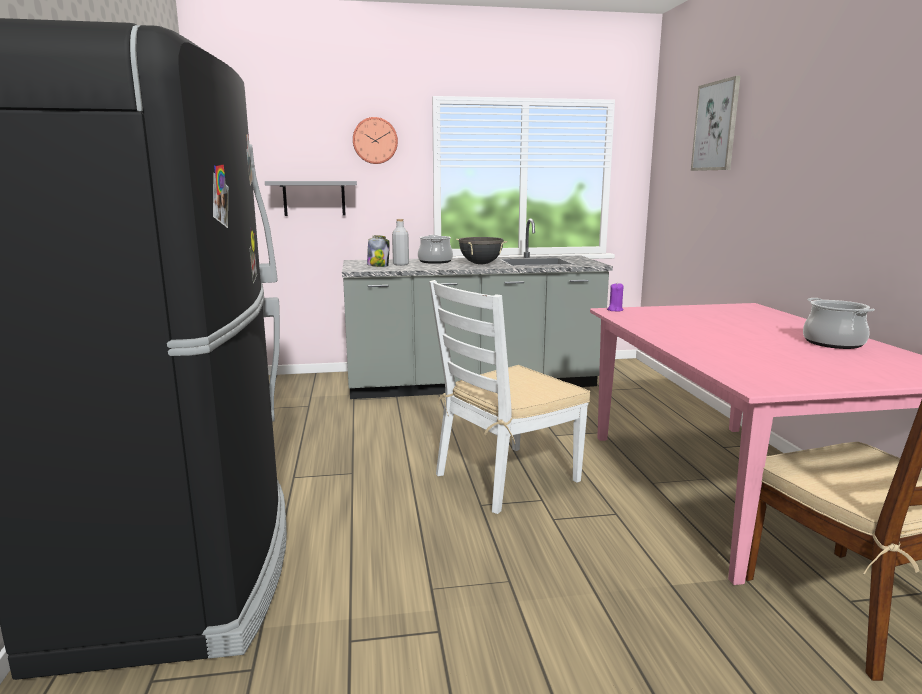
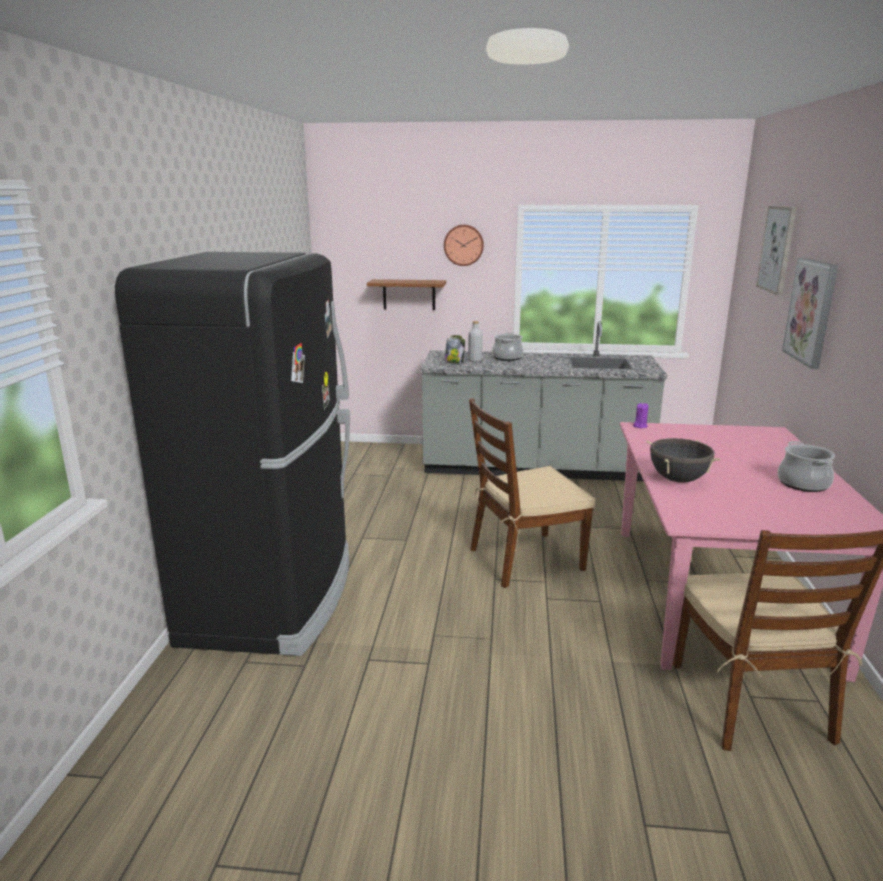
camera: 15 degrees right, 5 degrees up
grey shelf [265,181,357,216] -> brown shelf [367,279,446,310]
white chair [429,280,590,514] -> brown chair [469,398,595,588]
black cooking pot [456,237,507,265] -> black cooking pot moved to [647,438,720,483]
none -> picture [782,258,838,369]

